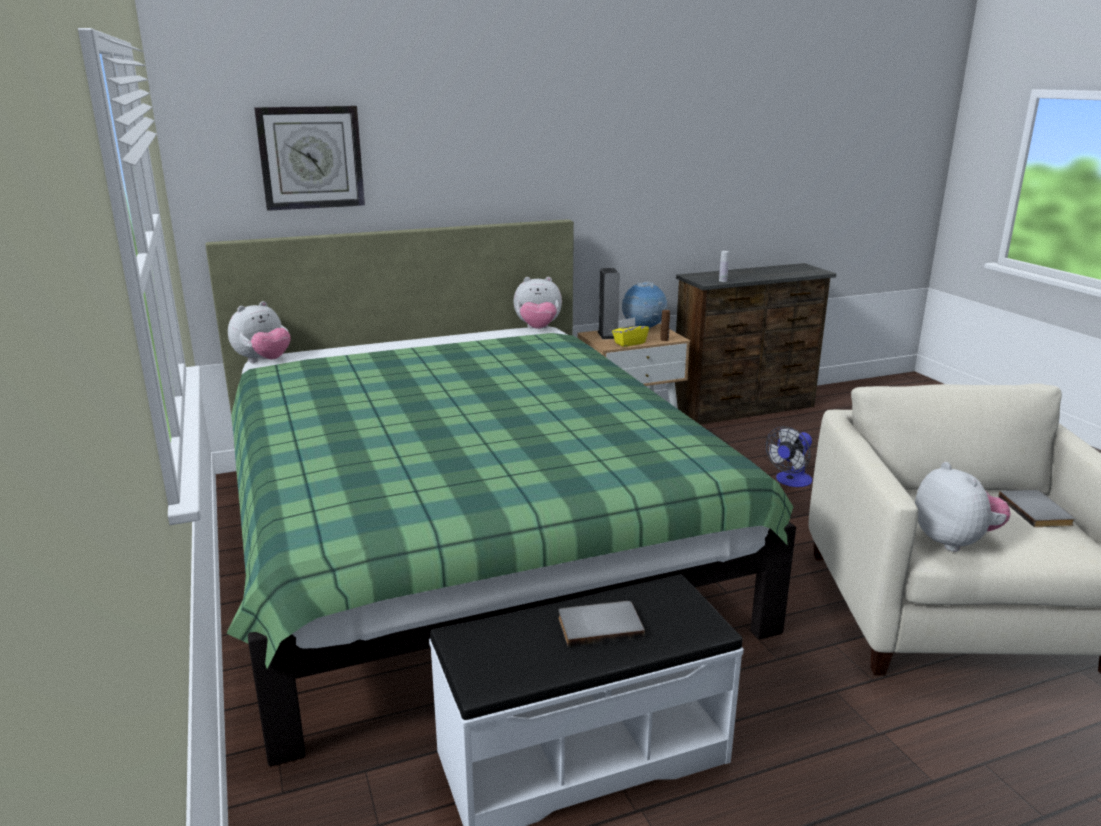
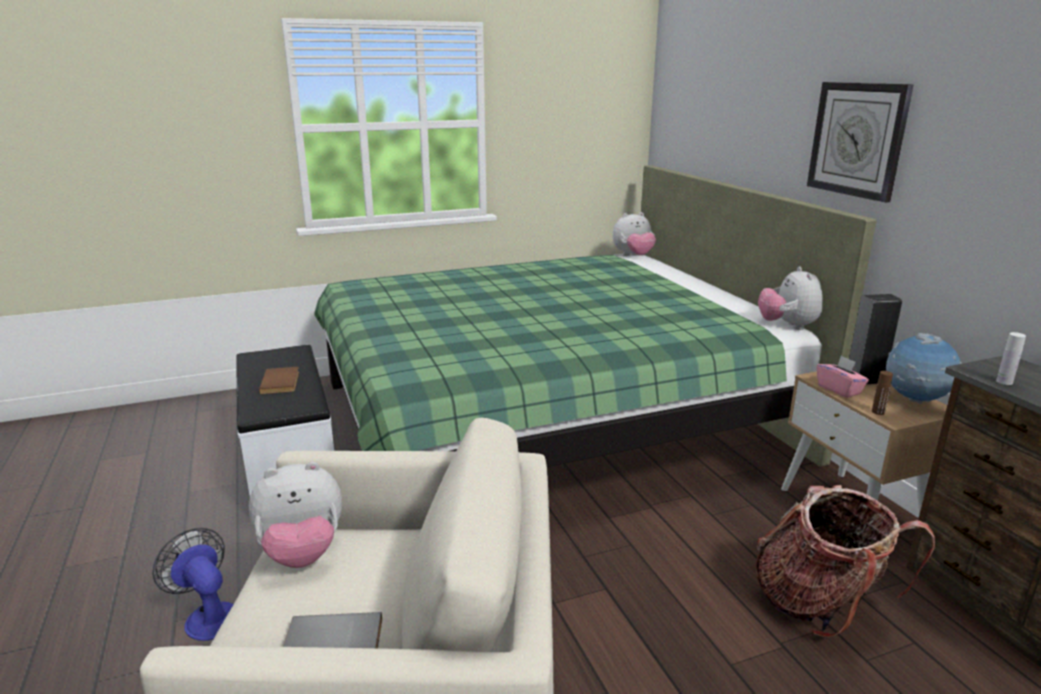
camera: 90 degrees right, 0 degrees up
plush toy [228,301,291,362] -> plush toy turned 60 degrees counterclockwise [612,212,656,256]
wall clock [254,106,365,211] -> wall clock moved to [807,82,914,203]
grey book [558,601,645,647] -> brown book [259,367,299,394]
yellow tissue box [612,317,649,347] -> pink tissue box [817,356,869,398]
fan [766,426,812,487] -> fan moved to [152,528,233,641]
none -> backpack [756,485,935,639]

